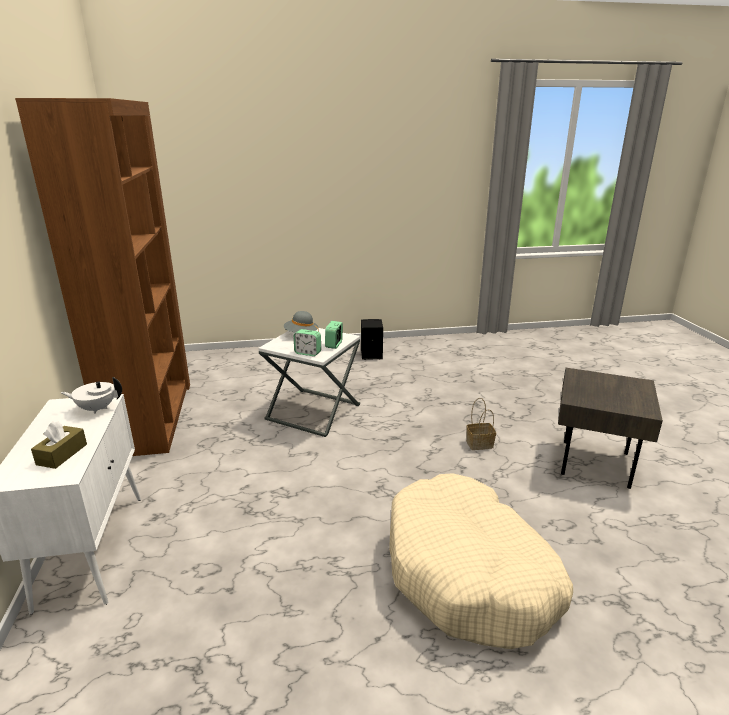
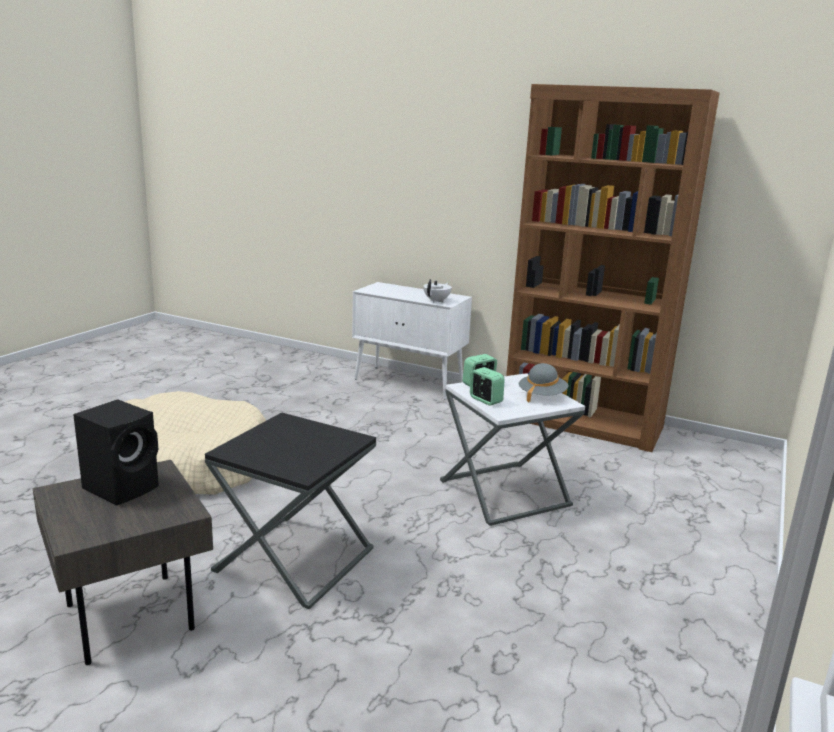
camera: 125 degrees right, 5 degrees down
brown tissue box [31,421,87,469] -> none
black speaker [361,319,383,360] -> black speaker moved to [73,399,159,506]
basket [466,398,496,450] -> black side table [205,413,376,609]

